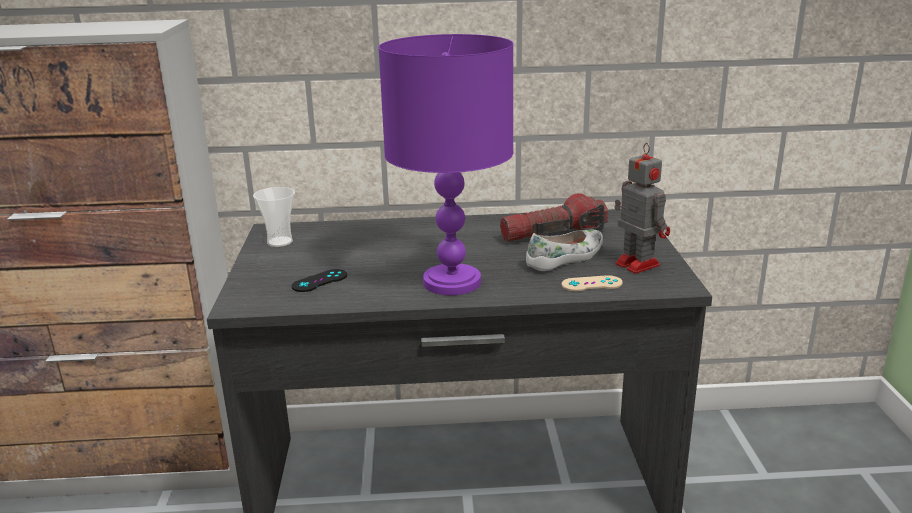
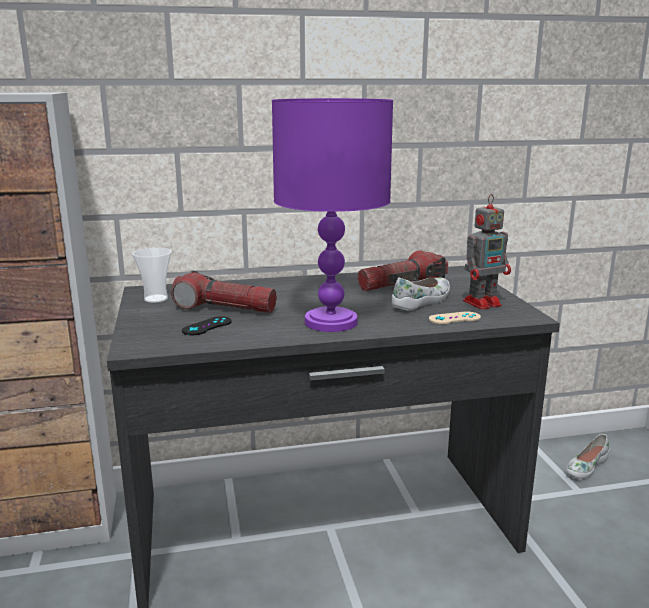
camera: 10 degrees left, 5 degrees down
toy robot [615,143,670,274] -> toy robot turned 105 degrees clockwise [463,194,511,310]
none -> flashlight [171,271,277,313]
none -> white shoe [566,434,610,479]

